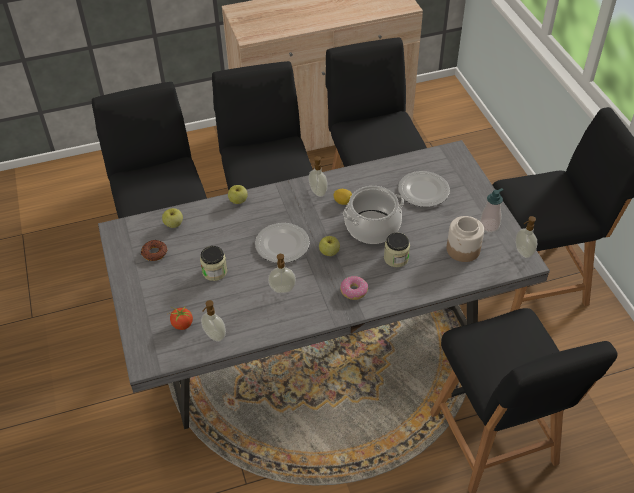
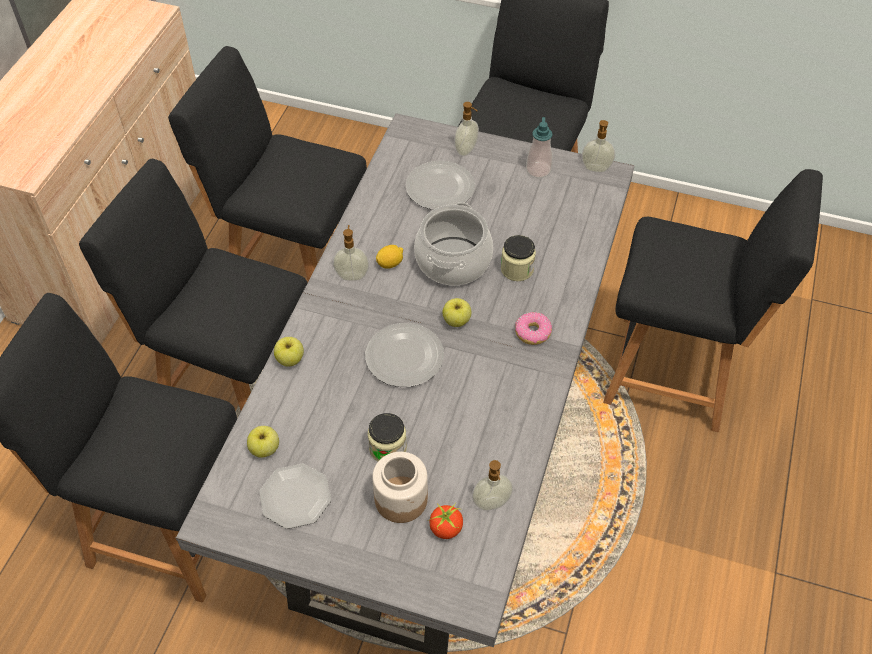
camera: 55 degrees left, 5 degrees up
donut [141,240,167,261] -> plate [259,464,331,529]
soap dispenser [268,254,296,293] -> soap dispenser moved to [454,102,479,156]
jar [447,216,484,262] -> jar moved to [372,452,428,523]

